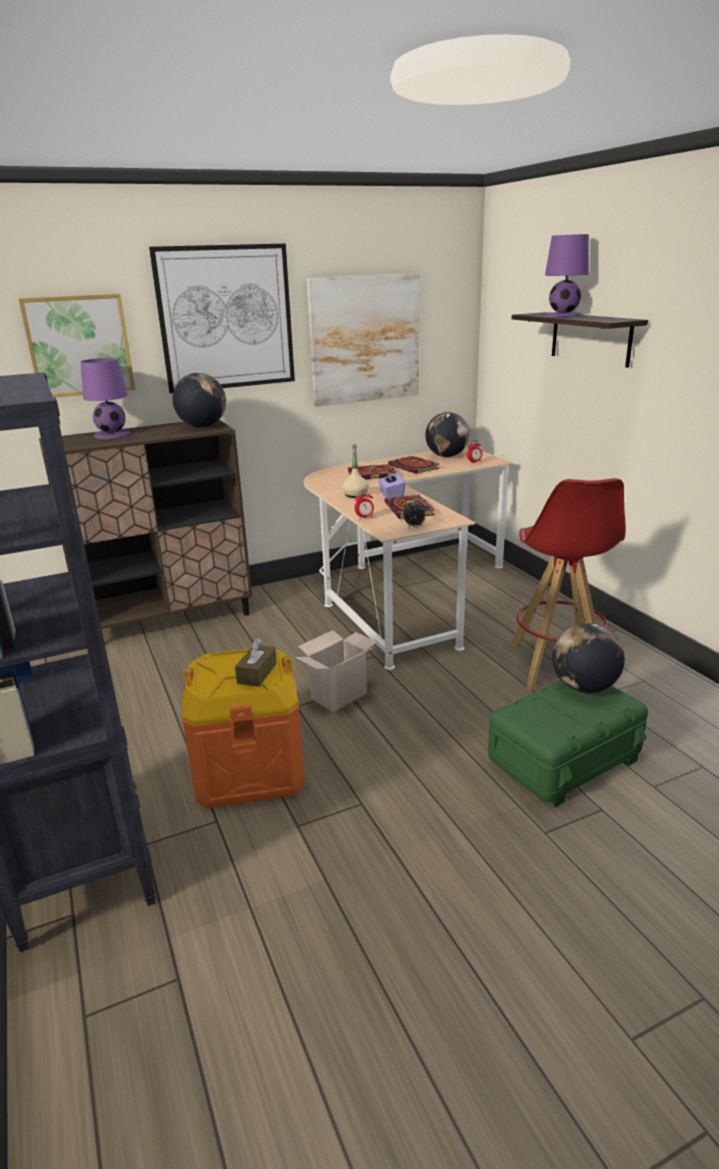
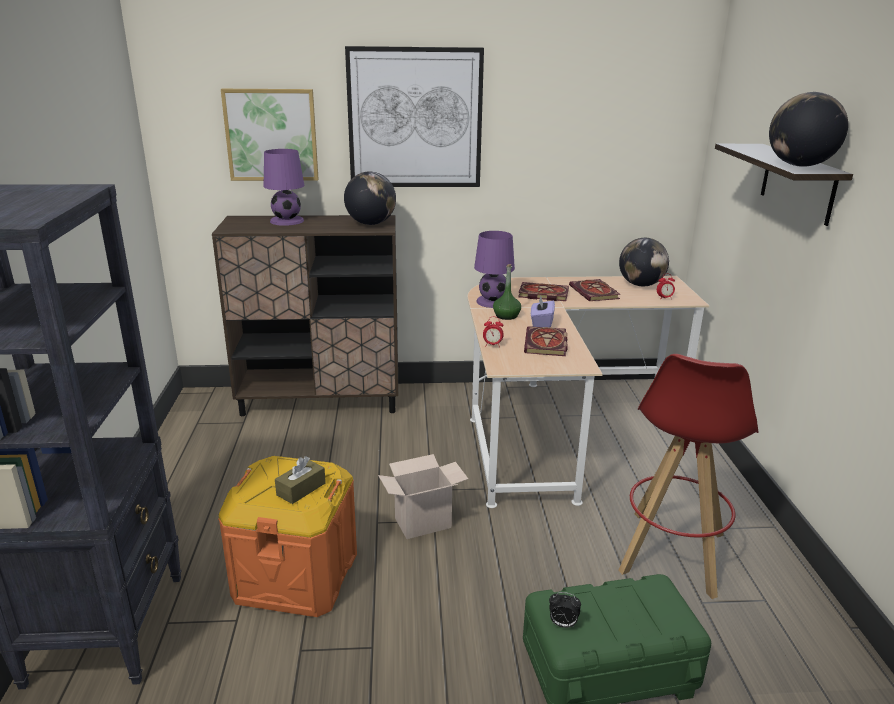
camera: 20 degrees right, 0 degrees up
picture [307,274,419,407] -> none
beige bottle [342,444,369,498] -> green bottle [493,264,521,320]
alarm clock [404,499,426,528] -> alarm clock moved to [549,592,581,628]
purple table lamp [545,234,589,317] -> purple table lamp moved to [474,231,515,308]
globe [552,623,625,693] -> globe moved to [769,92,848,167]

